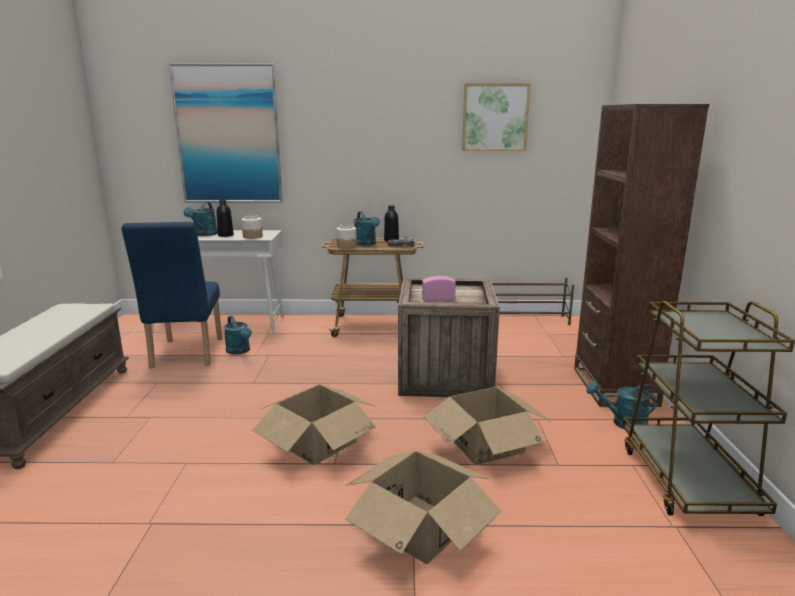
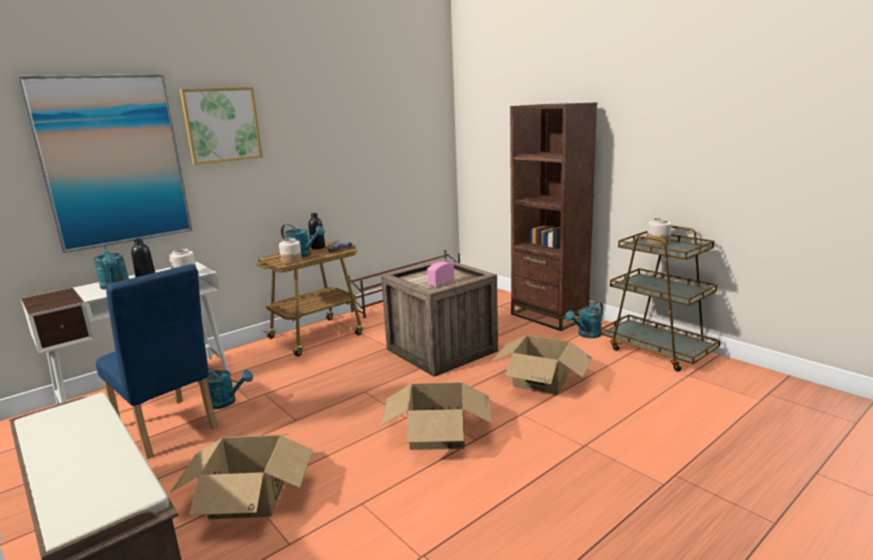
camera: 40 degrees left, 0 degrees up
cardboard box [345,451,501,564] -> cardboard box moved to [170,434,313,519]
picture [462,83,531,151] -> picture moved to [180,87,263,165]
none -> jar [647,218,672,245]

